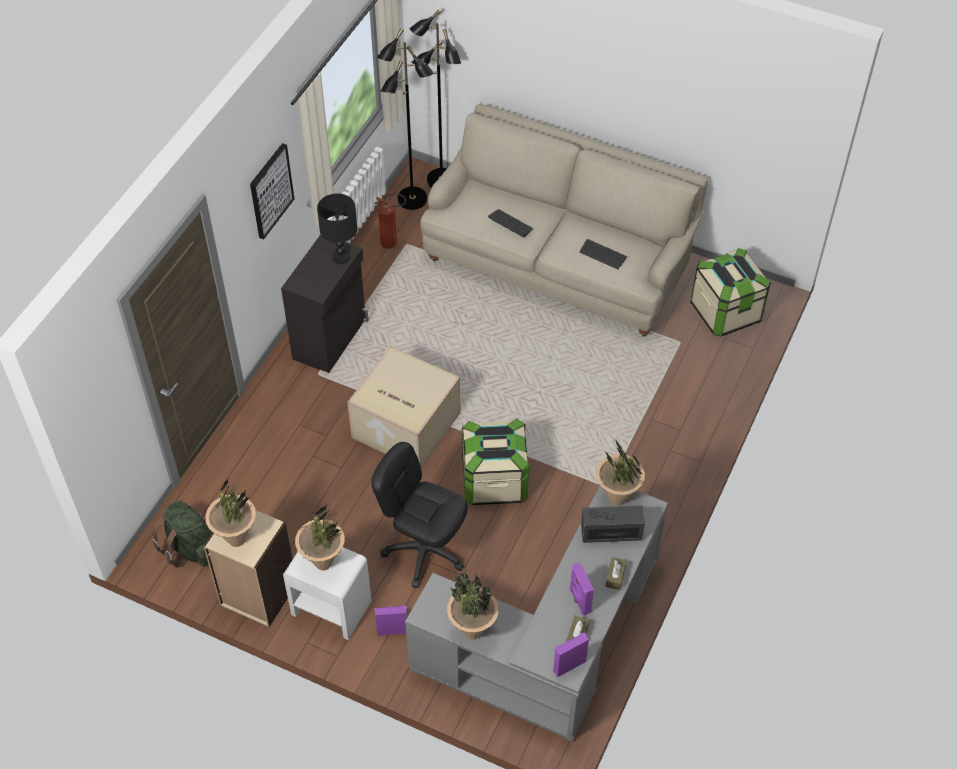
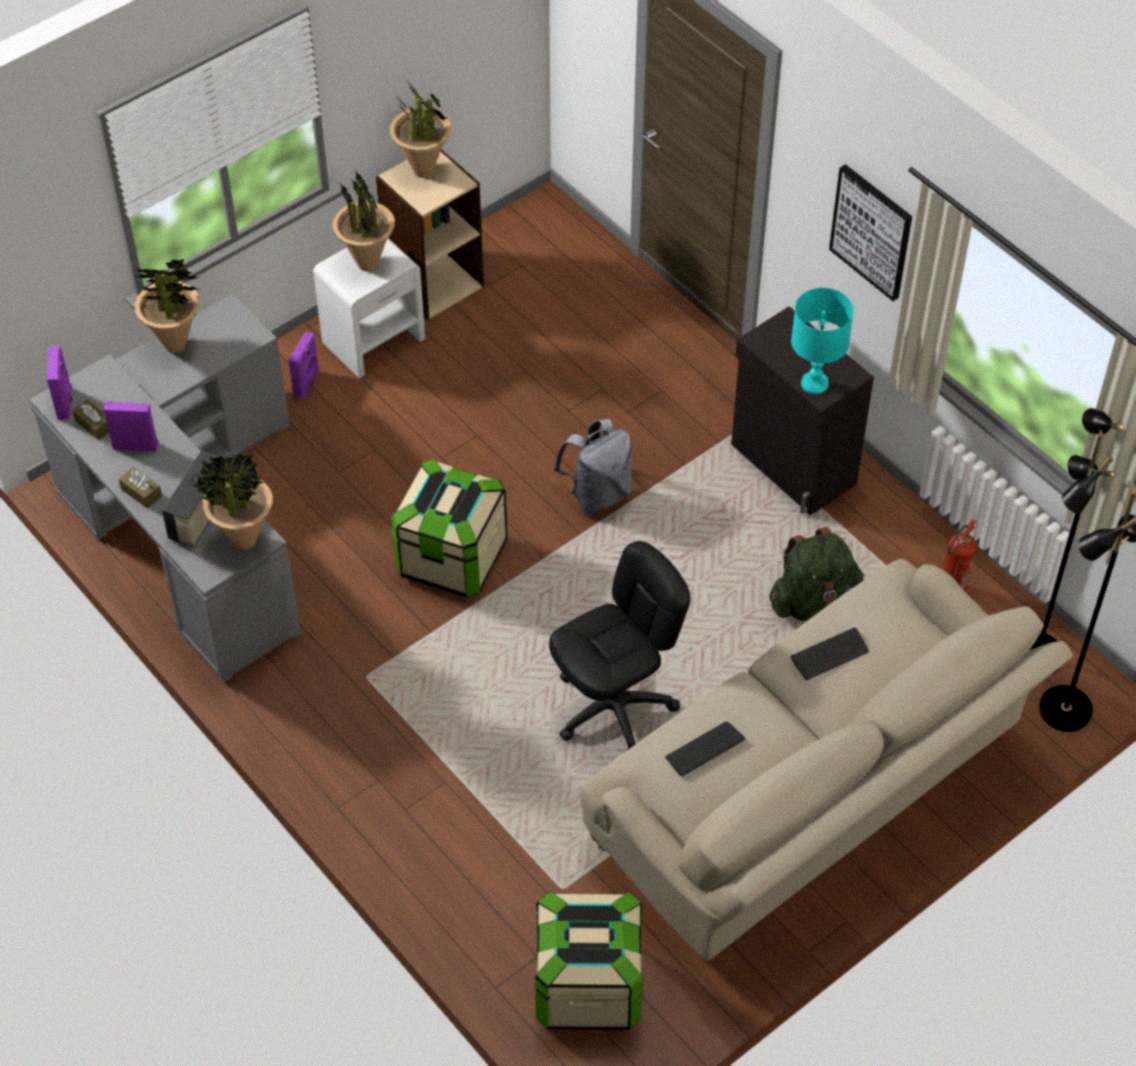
camera: 115 degrees right, 0 degrees up
green backpack [152,501,212,568] -> green backpack moved to [769,527,865,621]
black table lamp [317,193,357,264] -> turquoise table lamp [791,288,854,394]
cardboard box [347,346,460,469] -> grey backpack [553,419,632,515]
black office chair [371,442,468,588] -> black office chair moved to [549,541,690,750]

